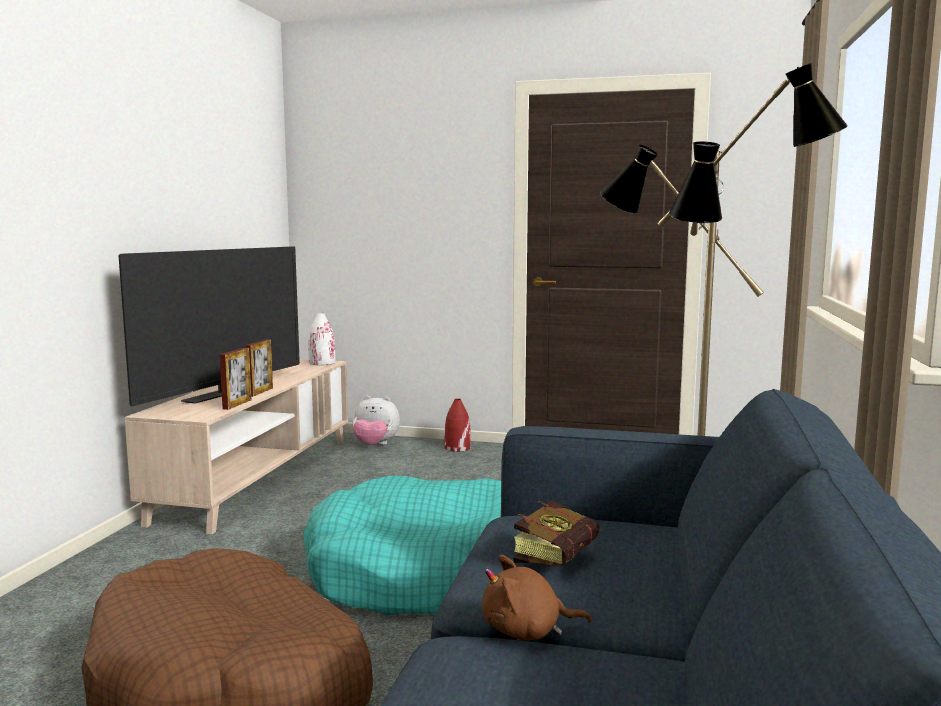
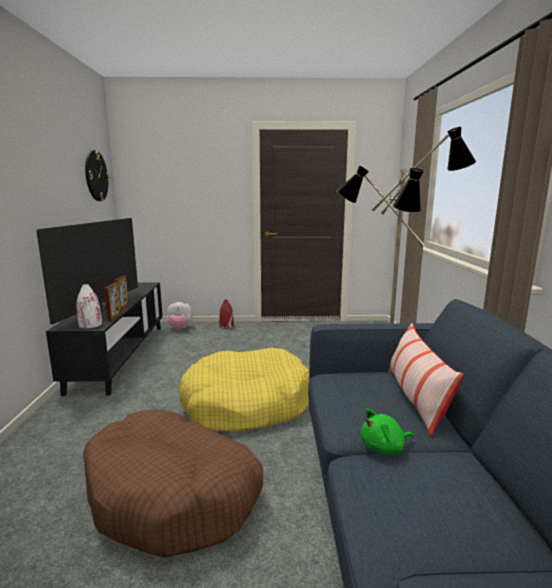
camera: 15 degrees left, 5 degrees up
beige tv stand [124,359,348,535] -> black tv stand [46,282,163,396]
turquoise dog bed [303,476,501,616] -> yellow dog bed [178,348,309,433]
white vase [308,313,335,365] -> white vase moved to [76,284,102,328]
brown plush toy [482,555,591,641] -> green plush toy [360,409,414,455]
book [513,500,599,567] -> none
none -> wall clock [85,150,110,201]
none -> pillow [389,323,464,437]

